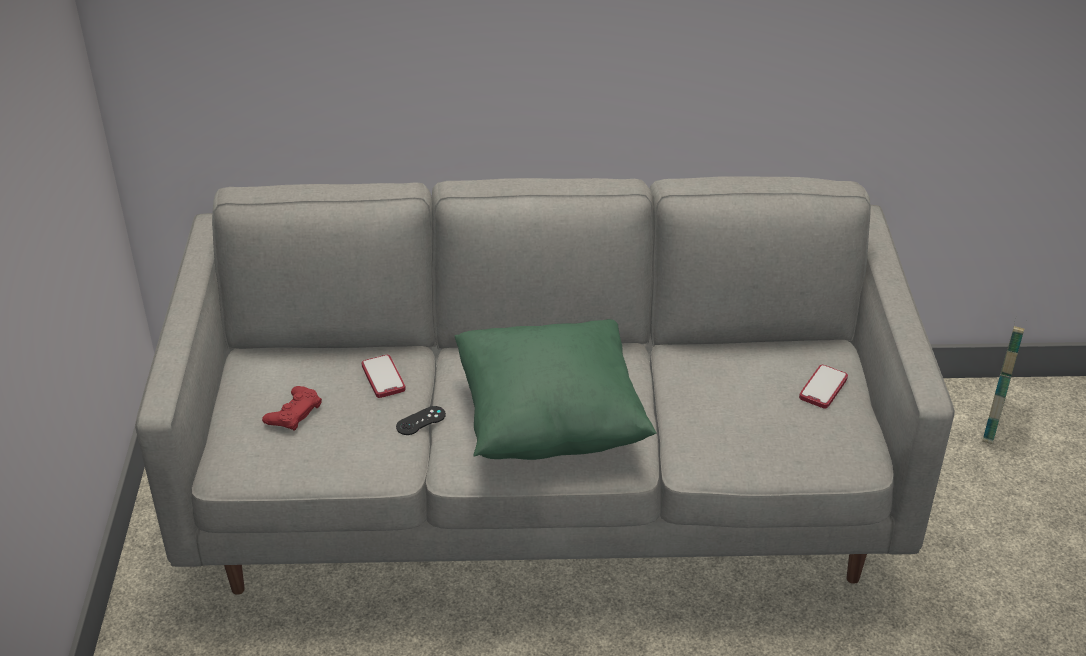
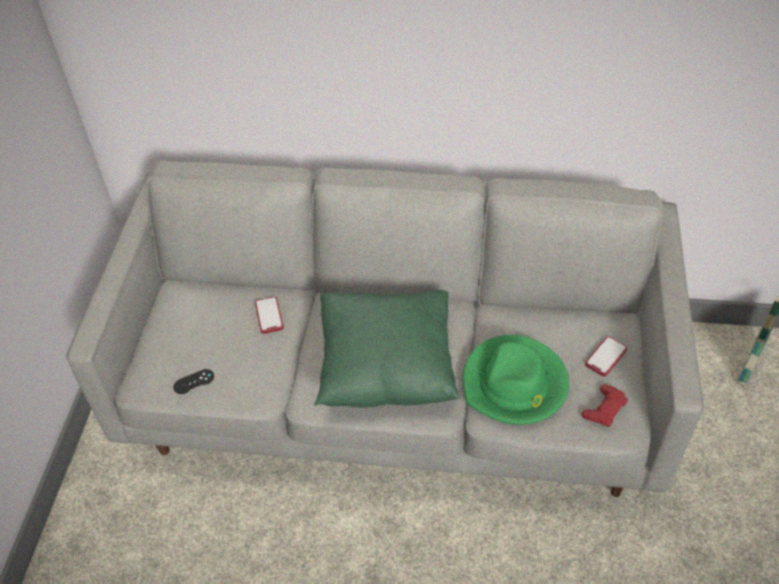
camera: 10 degrees right, 10 degrees up
red game controller [262,386,322,431] -> red game controller moved to [582,384,628,427]
black game controller [396,406,446,435] -> black game controller moved to [173,369,214,394]
none -> green hat [463,335,569,425]

